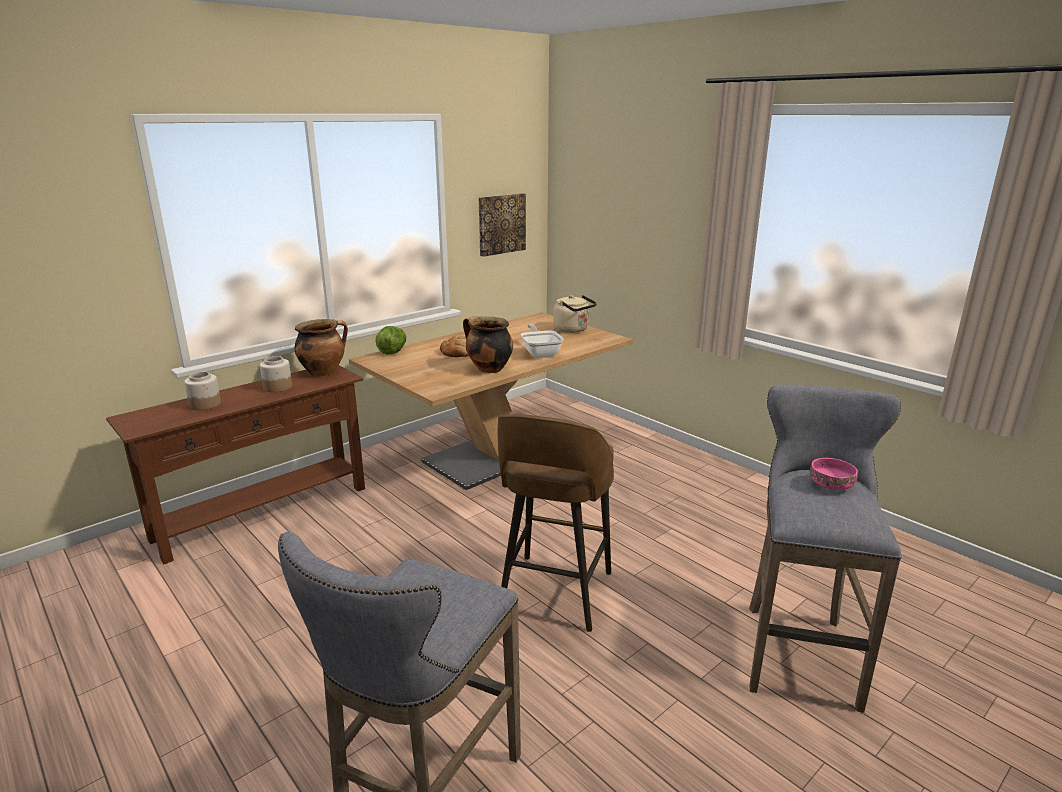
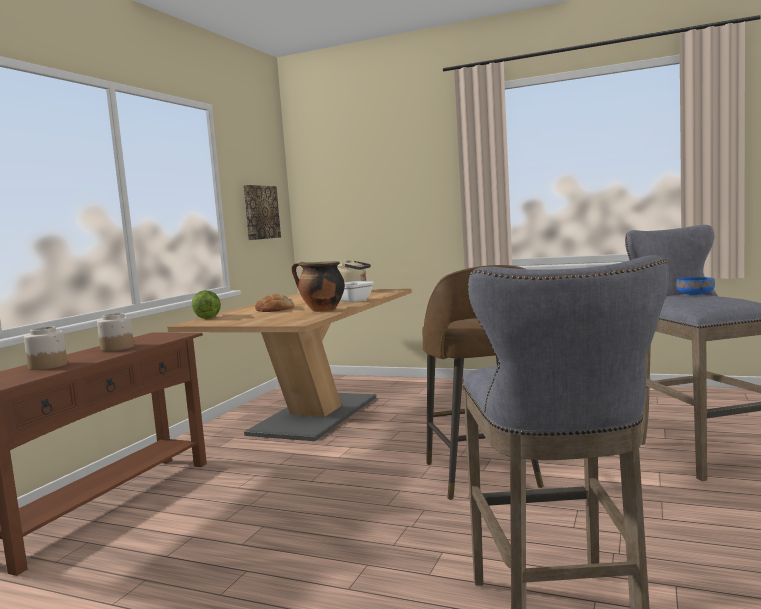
camera: 25 degrees left, 15 degrees down
cooking pot [295,319,348,376] -> none
pink bowl [809,458,858,490] -> blue bowl [676,277,715,295]

